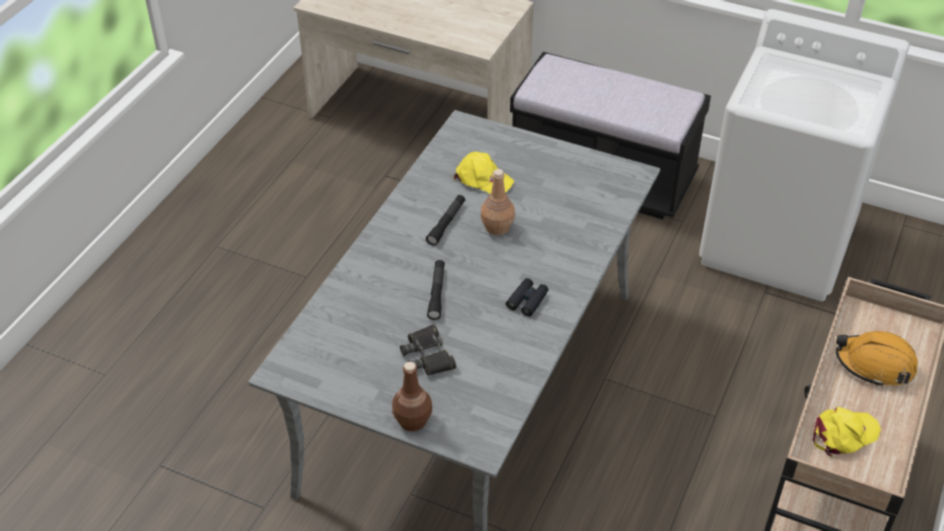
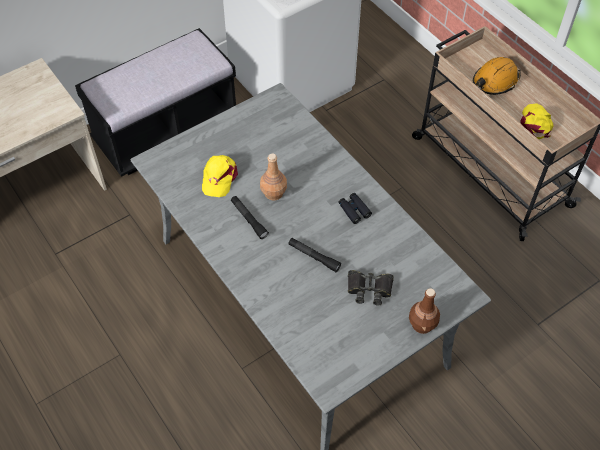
camera: 60 degrees left, 10 degrees up
yellow cap [453,151,514,194] -> yellow cap turned 135 degrees clockwise [202,155,238,197]

